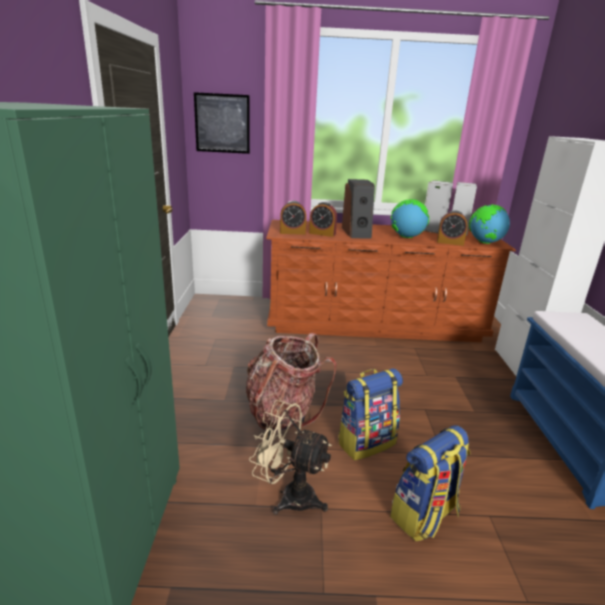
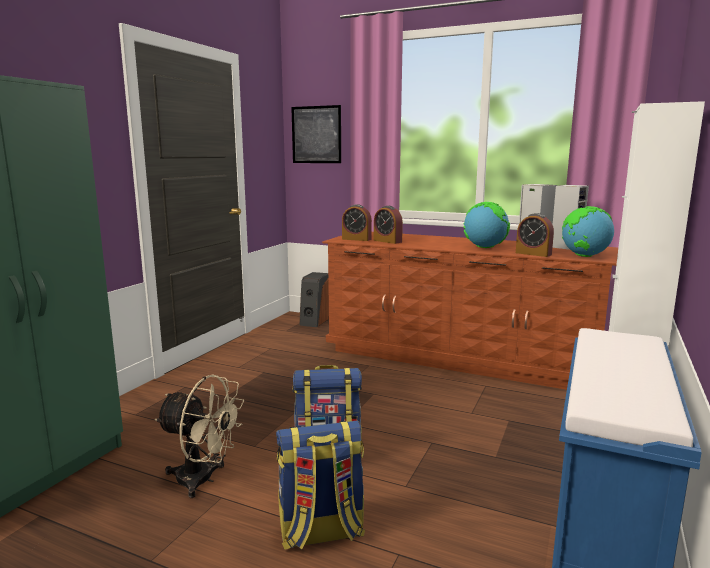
camera: 25 degrees right, 10 degrees down
backpack [246,333,336,432] -> none
beige fan [249,400,332,515] -> beige fan turned 150 degrees clockwise [155,375,244,498]
speaker [342,179,375,239] -> speaker moved to [299,272,329,327]

